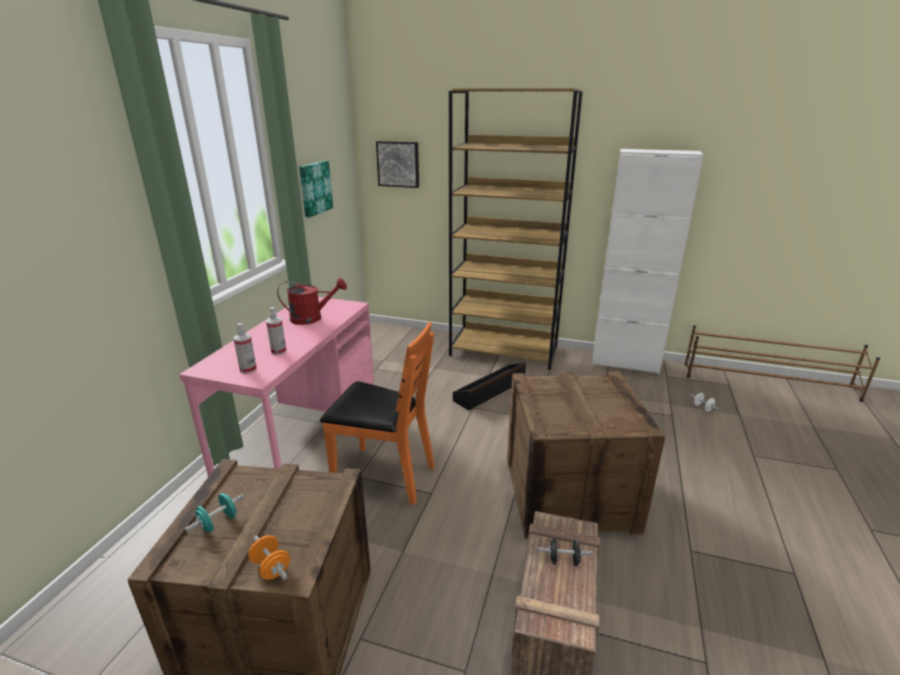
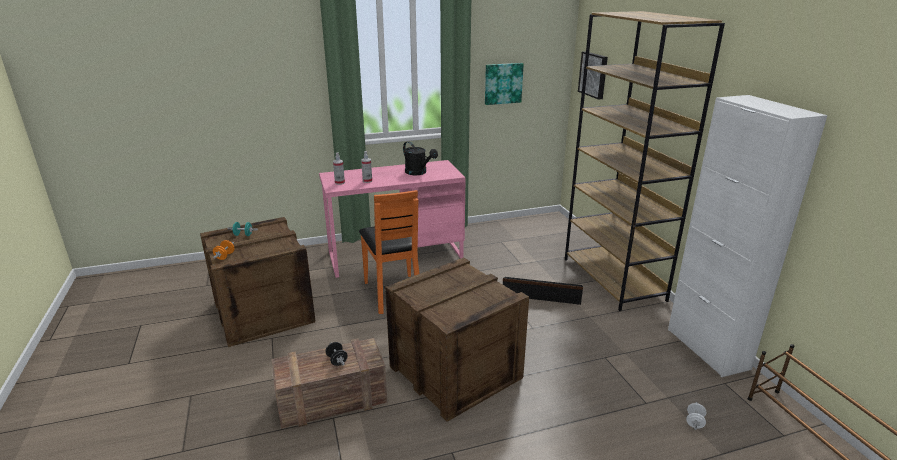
camera: 55 degrees right, 0 degrees up
red watering can [277,278,347,325] -> black watering can [403,141,438,175]

